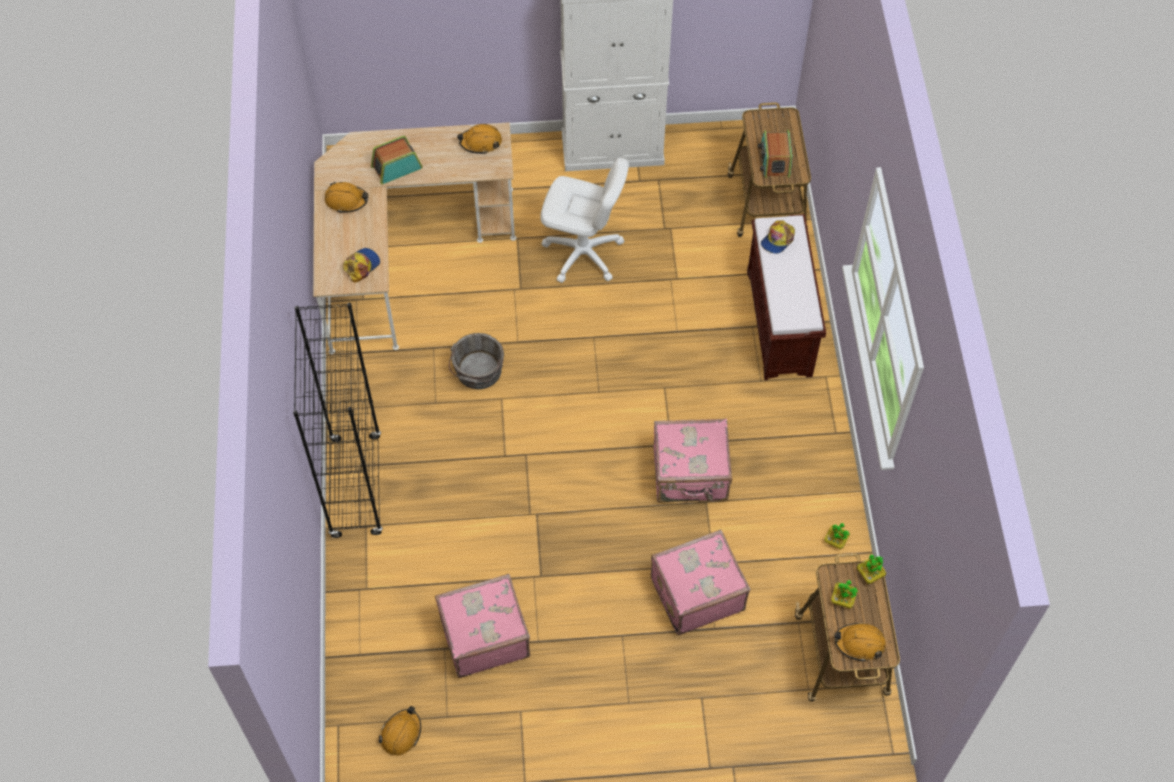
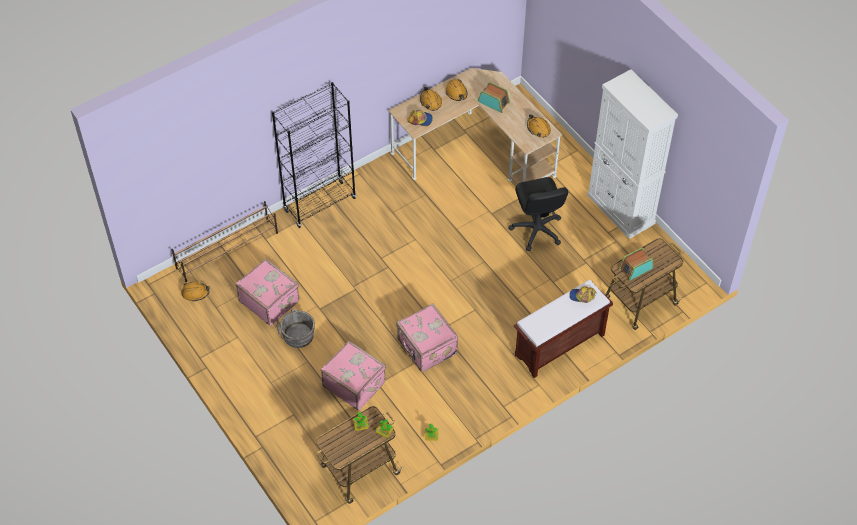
camera: 60 degrees right, 5 degrees down
grey bucket [449,333,504,389] -> grey bucket moved to [276,309,315,348]
white office chair [540,158,629,283] -> black office chair [509,177,568,251]
orange hard hat [834,623,886,662] -> orange hard hat moved to [420,86,442,111]
none -> brown shoe rack [172,201,278,282]

